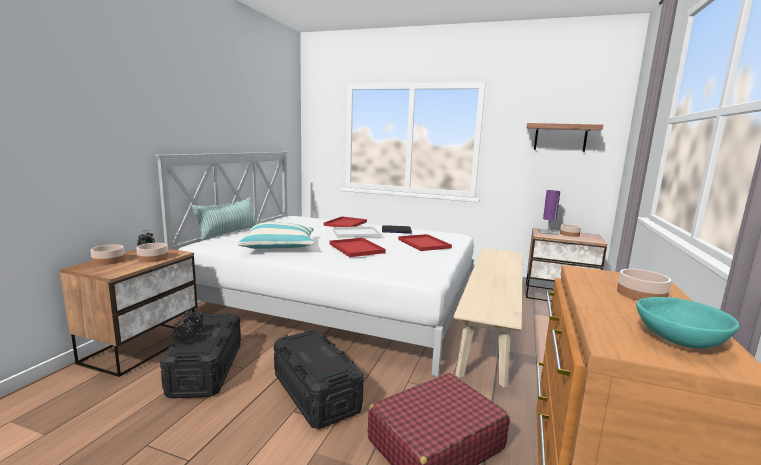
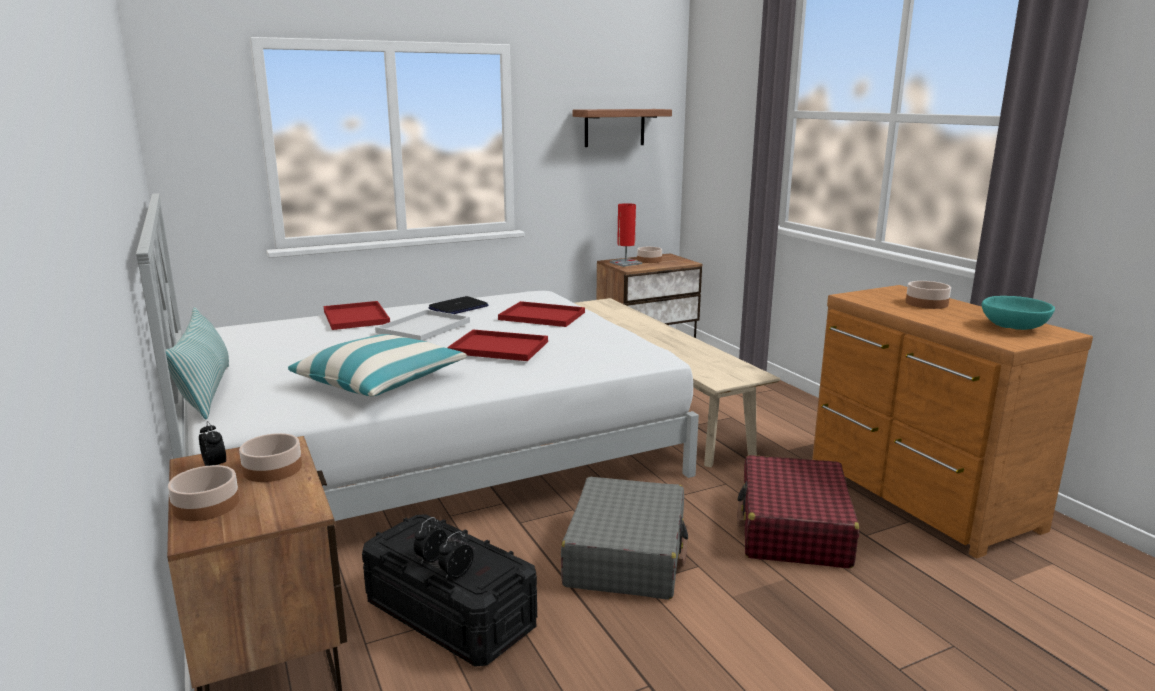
camera: 45 degrees left, 5 degrees up
black storage box [274,330,364,429] -> grey suitcase [561,477,688,600]
purple table lamp [538,190,560,235] -> red table lamp [610,203,642,267]

